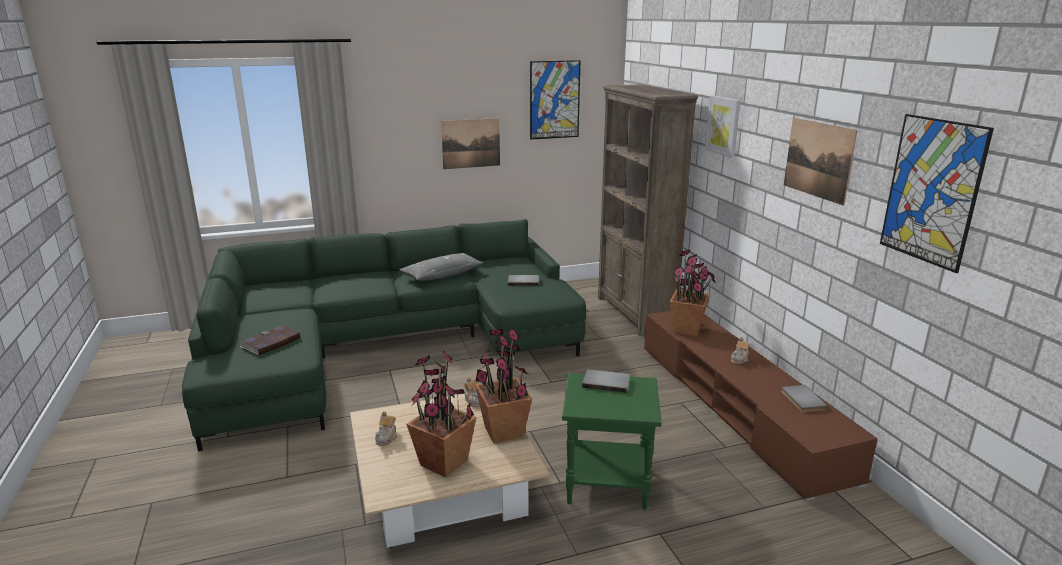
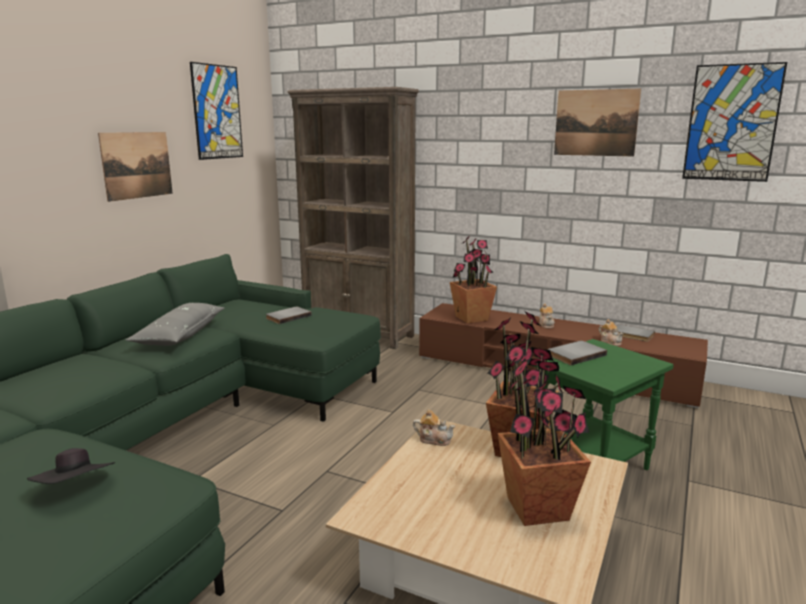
camera: 45 degrees left, 5 degrees down
book [240,326,301,355] -> black hat [27,448,115,484]
teapot [375,411,397,446] -> teapot moved to [599,319,624,346]
picture [705,95,740,158] -> none

